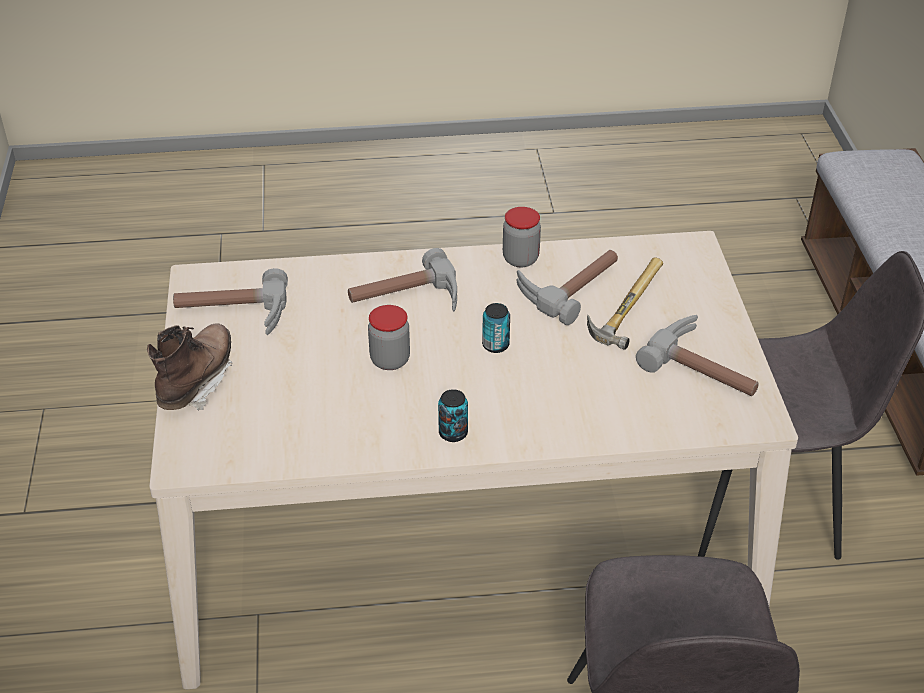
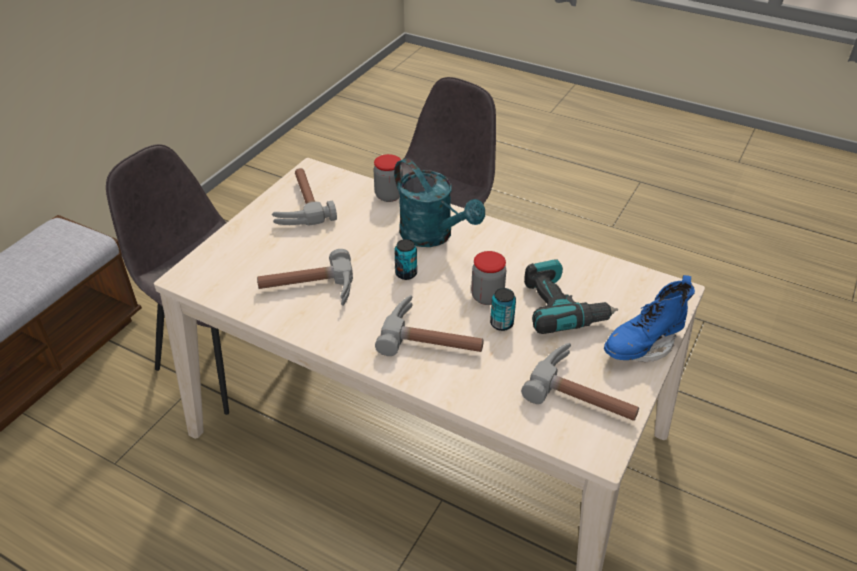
camera: 145 degrees left, 0 degrees up
brown boot [147,323,232,410] -> blue boot [604,275,695,362]
can [438,389,468,442] -> can moved to [490,288,516,331]
jar [503,207,541,268] -> jar moved to [374,154,403,202]
hammer [587,258,663,350] -> none
none -> turquoise watering can [394,158,485,247]
none -> power drill [524,260,618,334]

